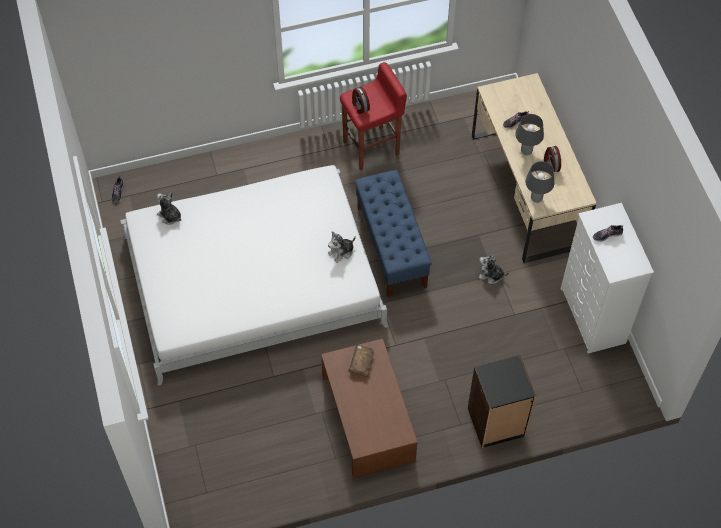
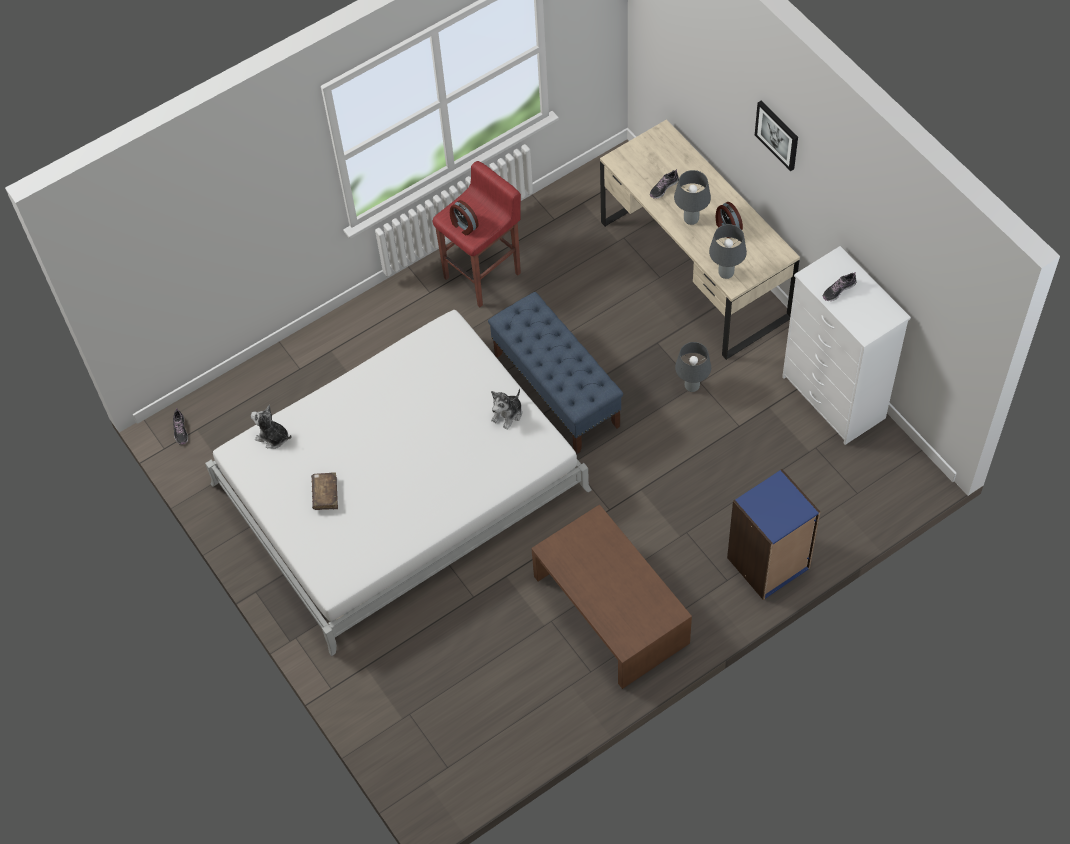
camera: 15 degrees left, 0 degrees up
brown book [349,345,375,377] -> brown book moved to [311,472,338,510]
black bookcase [468,355,536,448] -> blue bookcase [727,469,820,600]
plush toy [478,252,509,284] -> grey table lamp [675,342,711,392]
none -> picture [755,101,798,171]

